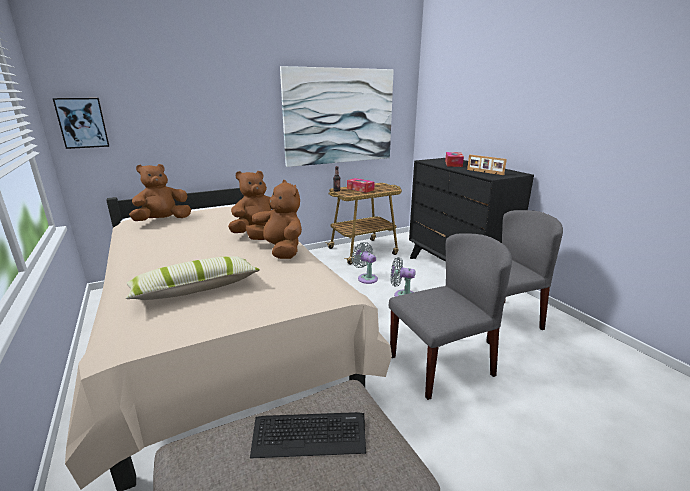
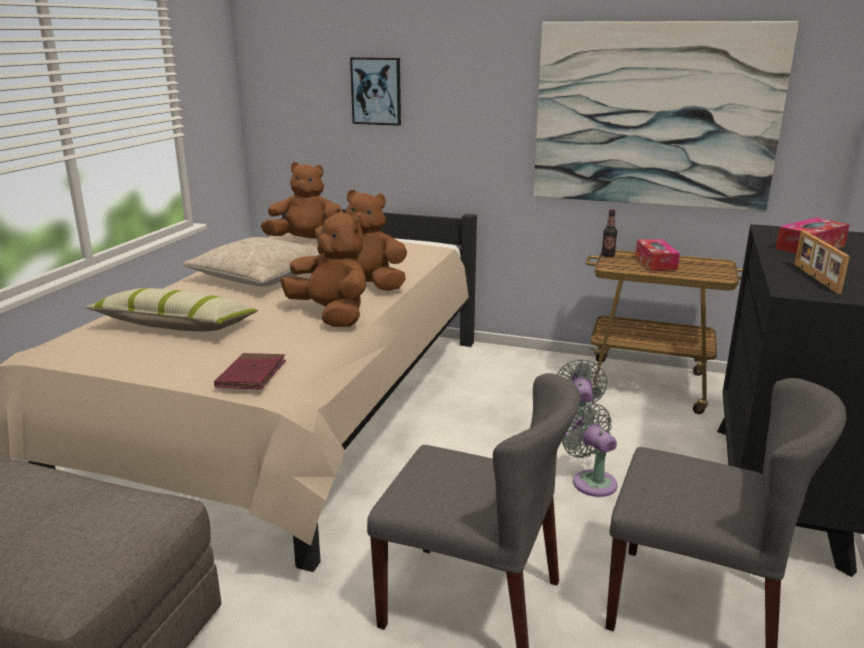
camera: 45 degrees right, 0 degrees up
picture [53,98,109,149] -> picture moved to [350,57,401,126]
brown plush toy [246,180,302,259] -> brown plush toy turned 45 degrees counterclockwise [280,208,366,327]
keyboard [250,412,366,458] -> none
none -> beige pillow [182,237,320,286]
none -> red book [214,353,286,390]

